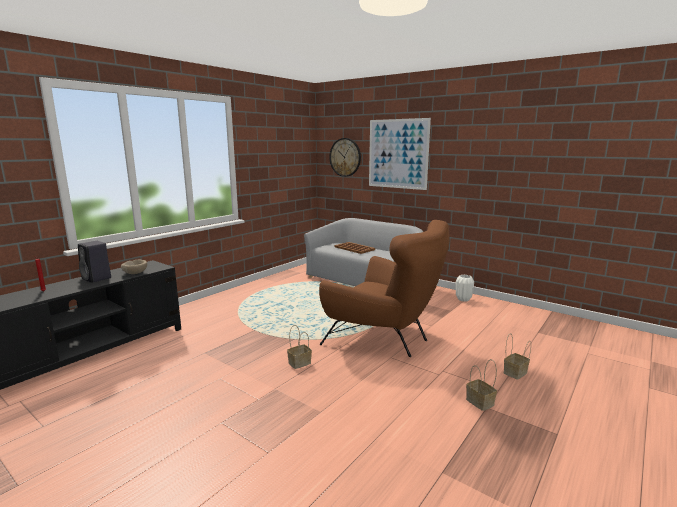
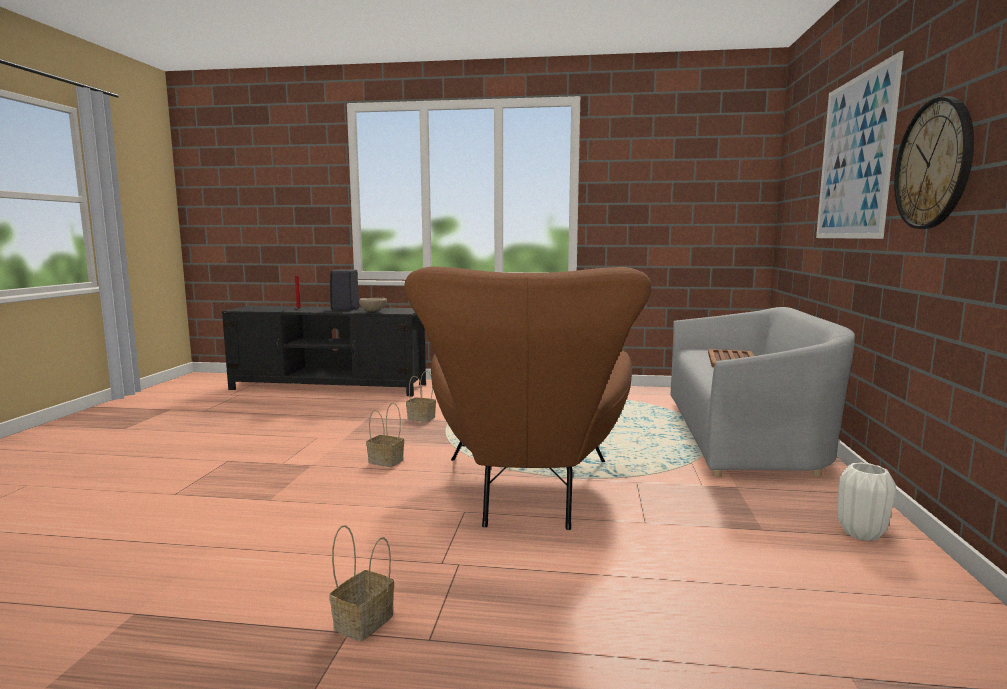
camera: 60 degrees right, 5 degrees down
wall clock [329,138,361,177] -> wall clock moved to [894,96,974,229]
basket [504,333,531,380] -> basket moved to [406,371,436,422]

